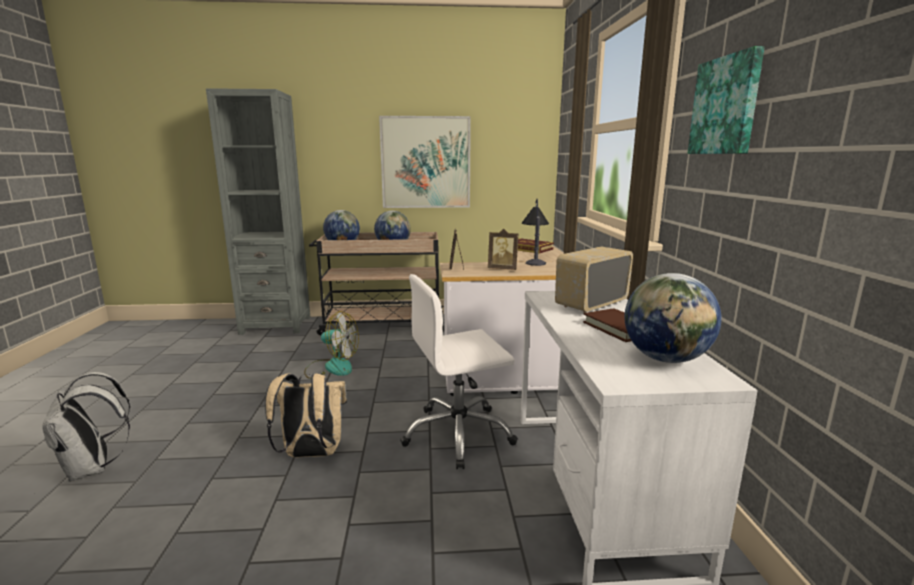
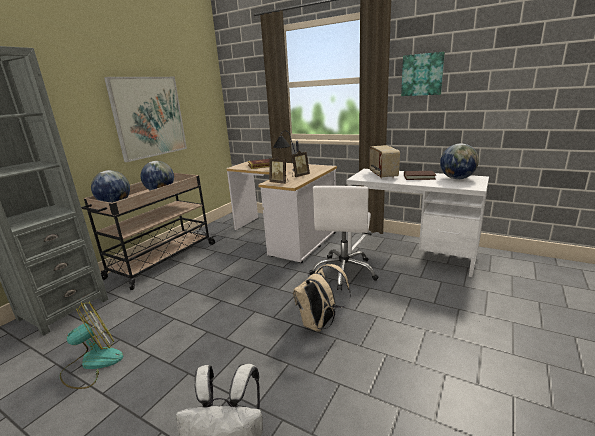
camera: 55 degrees left, 5 degrees up
fan [304,311,359,379] -> fan moved to [60,302,124,389]

